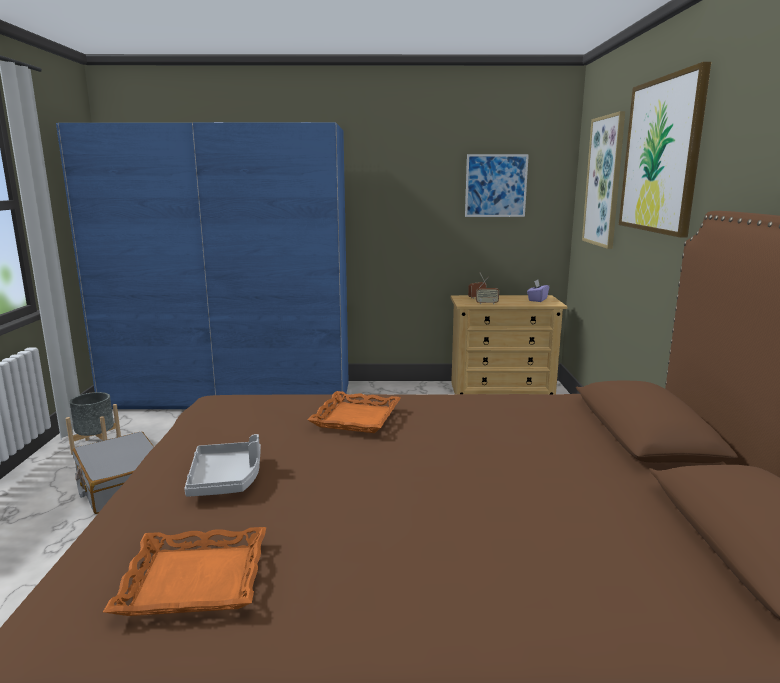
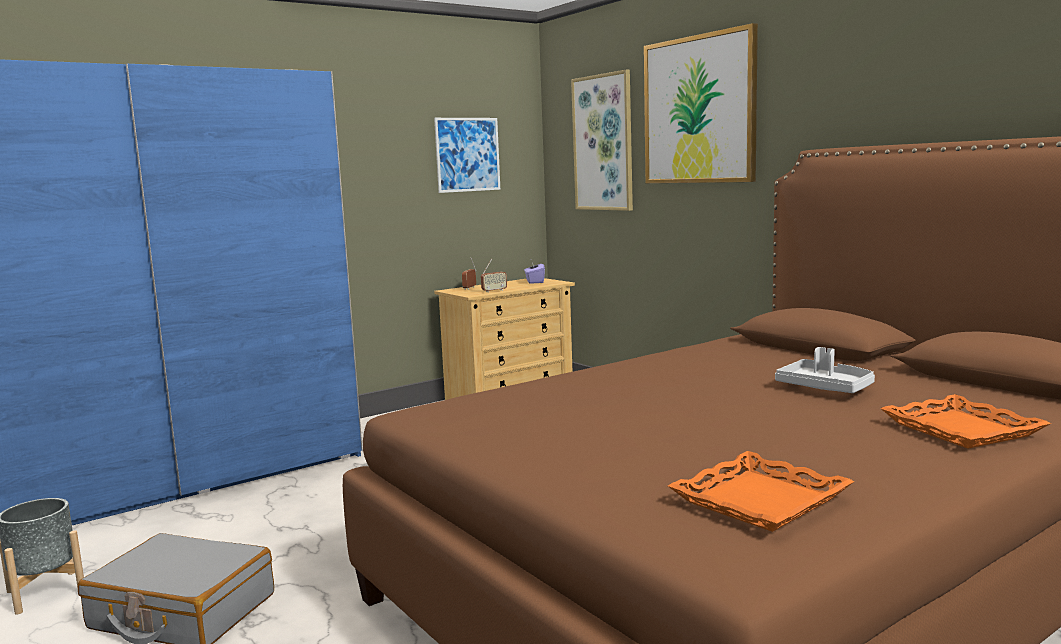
camera: 35 degrees left, 5 degrees down
grey tray [184,434,261,497] -> grey tray moved to [775,347,875,393]
orange tray [308,391,401,433] -> orange tray moved to [880,394,1051,449]

